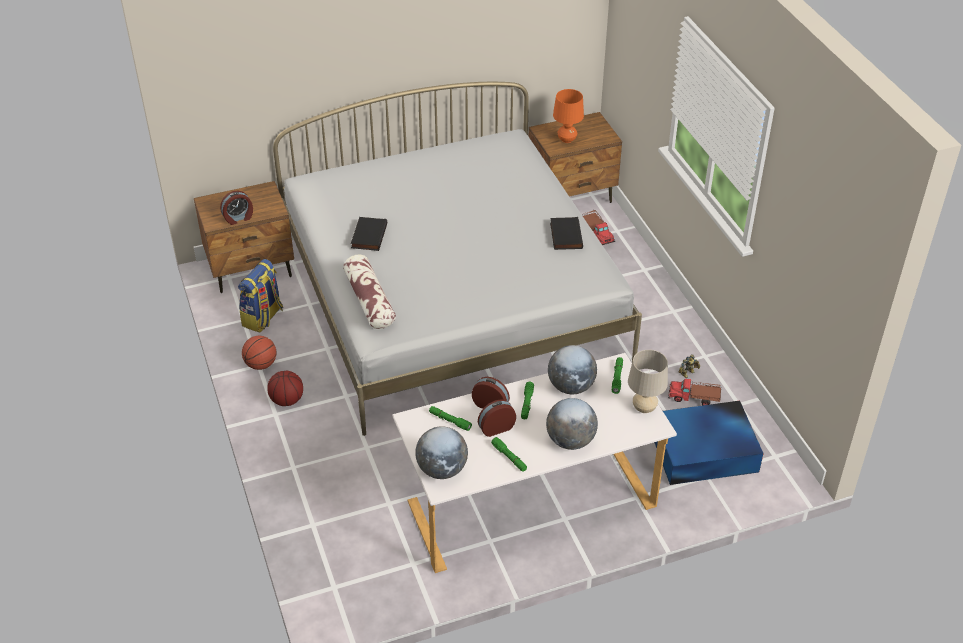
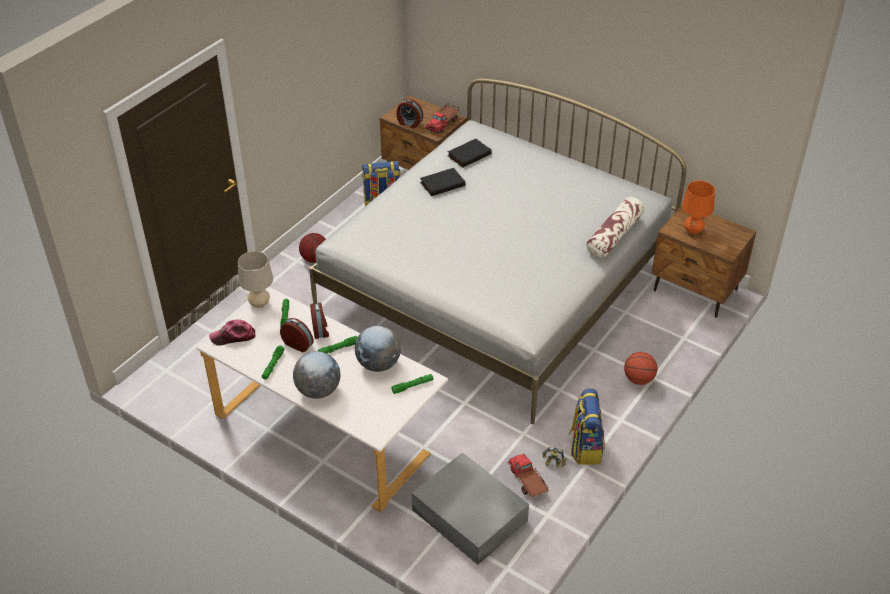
camera: 55 degrees right, 0 degrees up
basketball [242,336,276,370] -> basketball moved to [624,352,658,385]
pillow [343,254,396,329] -> pillow moved to [586,197,644,258]
globe [415,426,468,479] -> cap [209,319,256,346]
black book [550,217,583,250] -> black book moved to [448,139,492,168]
toy truck [582,210,615,245] -> toy truck moved to [426,103,460,133]
beige table lamp [628,350,668,413] -> beige table lamp moved to [238,251,273,308]
blue storage box [654,401,764,485] -> grey storage box [412,453,529,565]
none -> backpack [569,388,605,465]

